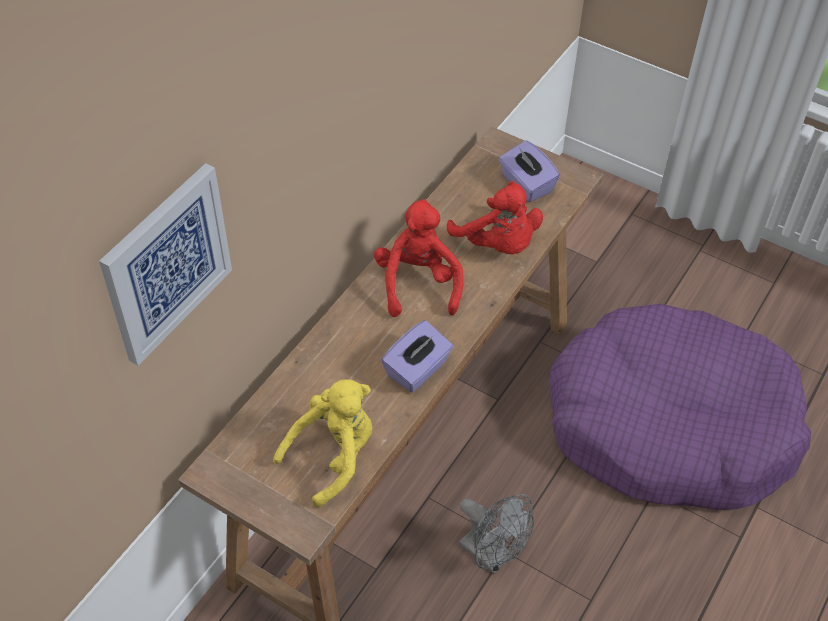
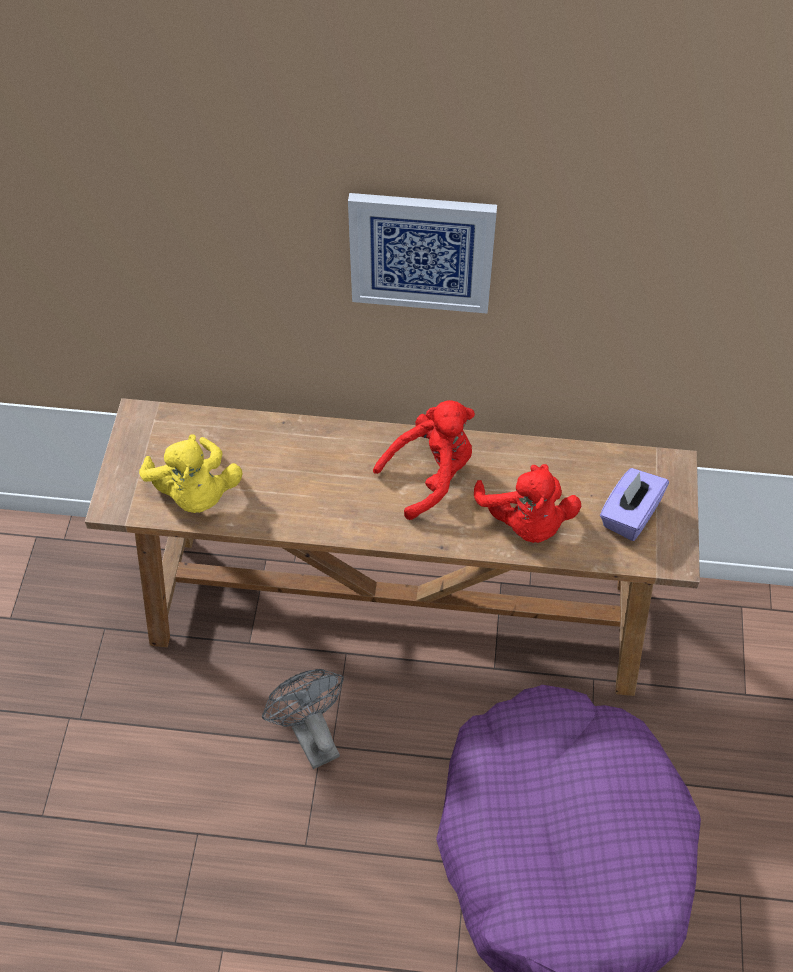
camera: 65 degrees right, 5 degrees up
picture [99,163,232,366] -> picture moved to [348,193,497,314]
yellow plush toy [273,379,372,507] -> yellow plush toy turned 45 degrees clockwise [139,434,242,513]
purple tissue box [382,320,453,392] -> none
red plush toy [447,181,543,254] -> red plush toy turned 45 degrees counterclockwise [474,464,581,543]
grey fan [459,494,534,574] -> grey fan turned 135 degrees clockwise [262,669,344,769]

